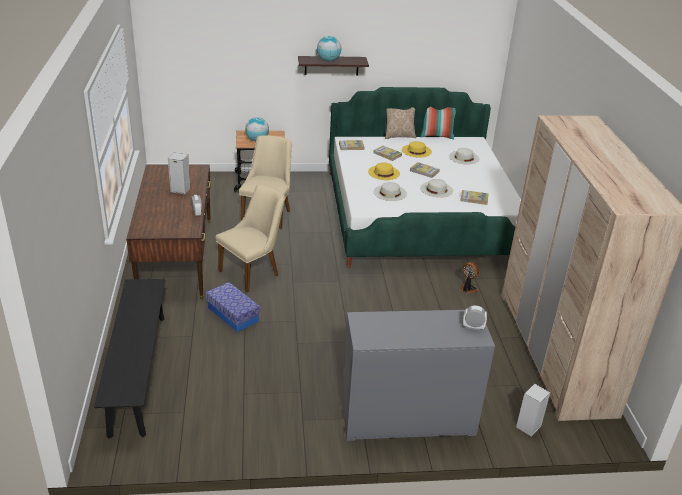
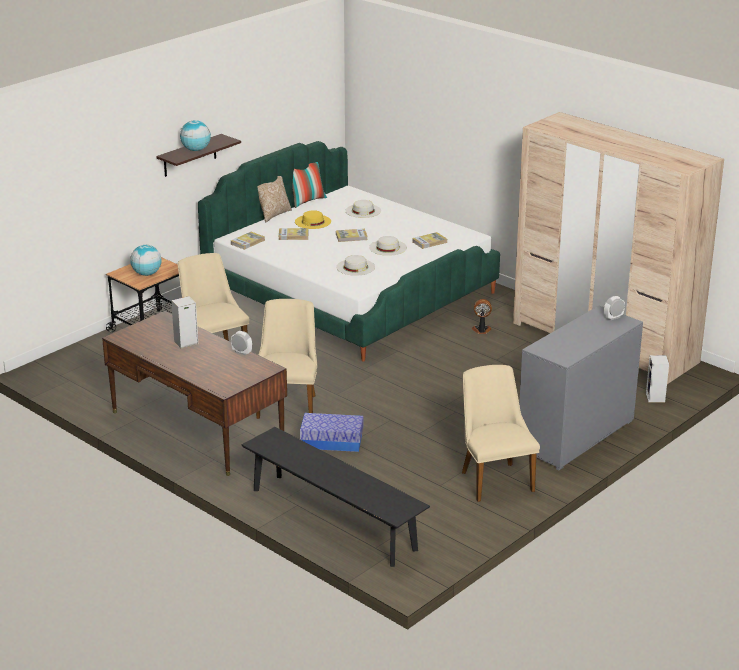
camera: 40 degrees left, 5 degrees down
yellow hat [368,163,400,180] -> none
none -> beige chair [462,365,540,502]

